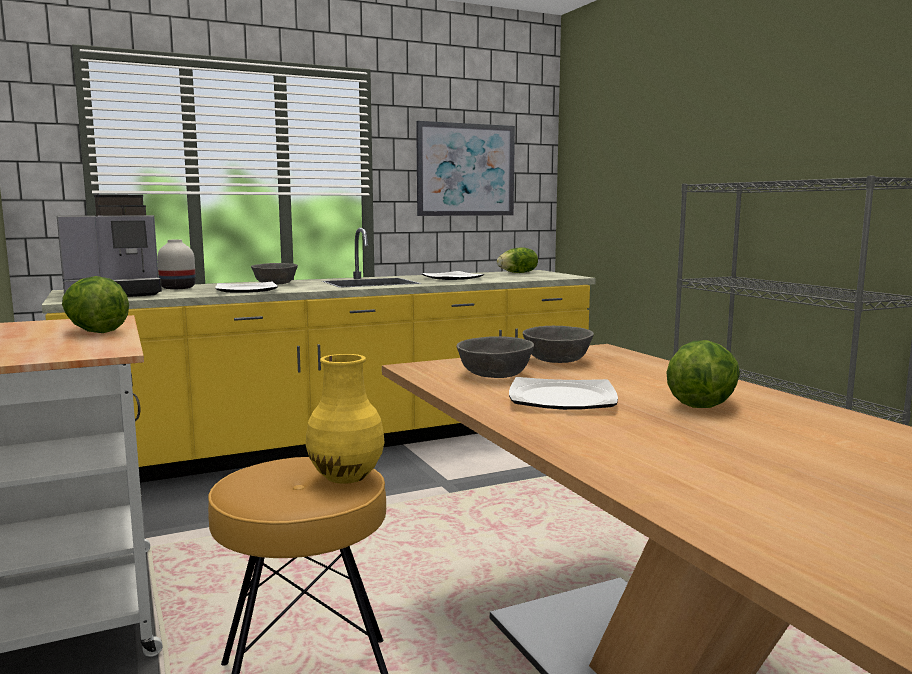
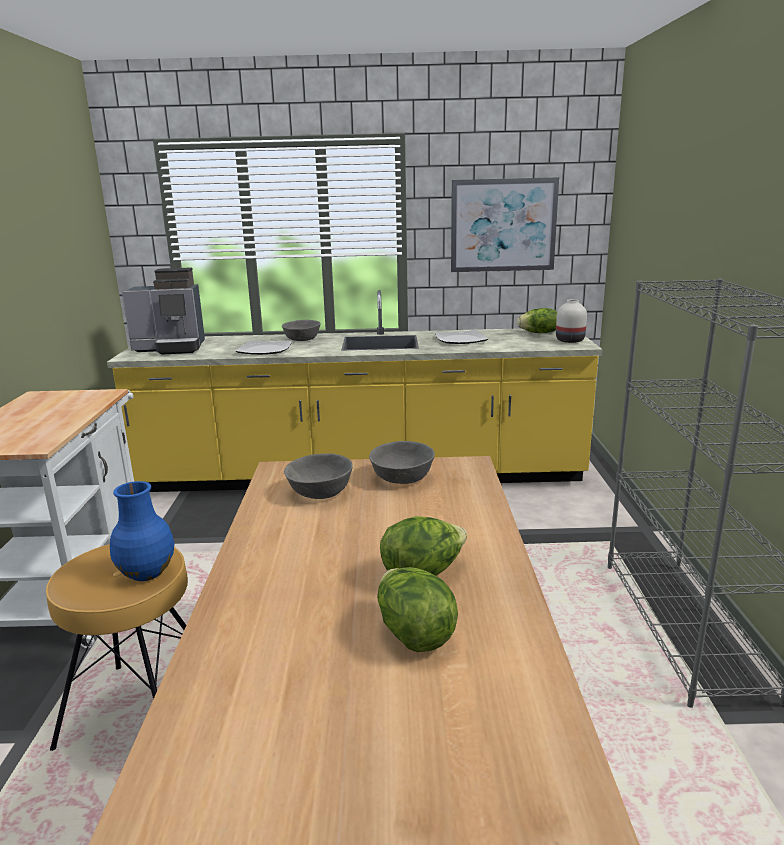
camera: 25 degrees right, 10 degrees up
lettuce [62,276,129,333] -> lettuce moved to [377,567,458,652]
white vase [157,239,196,289] -> white vase moved to [556,299,587,343]
yellow vase [306,354,385,484] -> blue vase [110,481,174,581]
plate [509,377,618,410] -> none

